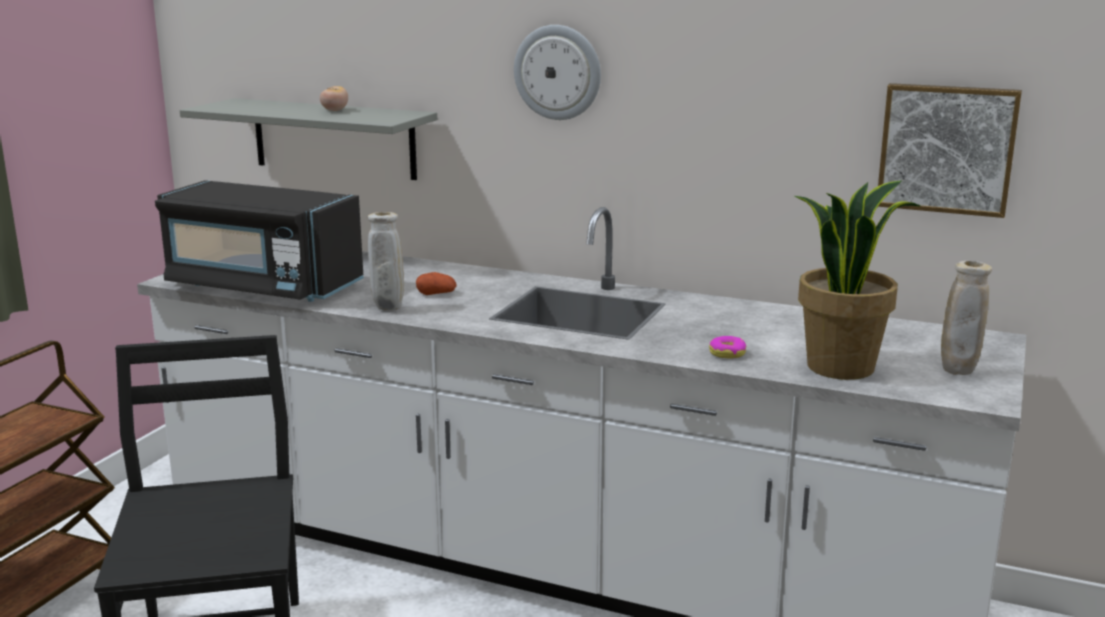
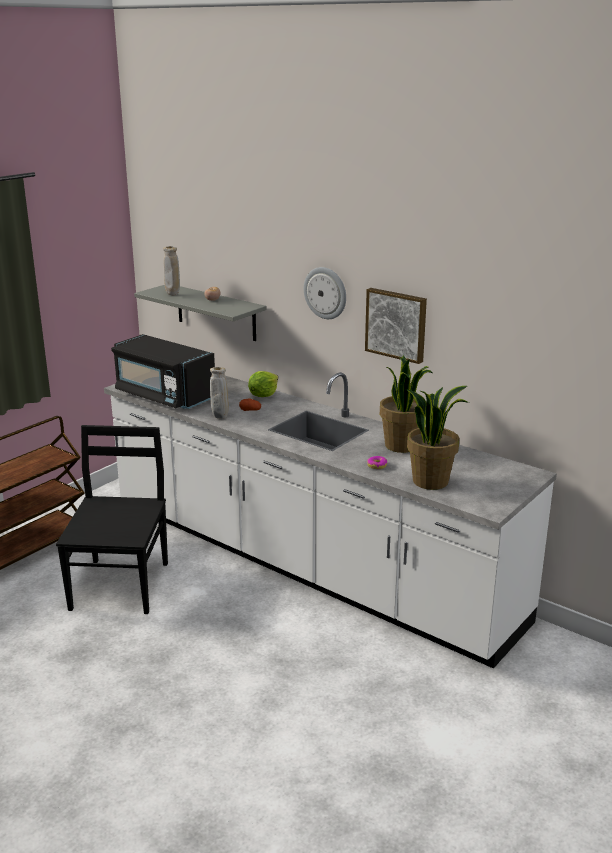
camera: 15 degrees right, 5 degrees up
picture [878,83,1022,218] -> picture moved to [365,288,427,364]
beige vase [941,261,992,375] -> beige vase moved to [163,246,180,295]
none -> lettuce [248,371,278,397]
none -> potted plant [380,355,433,453]

